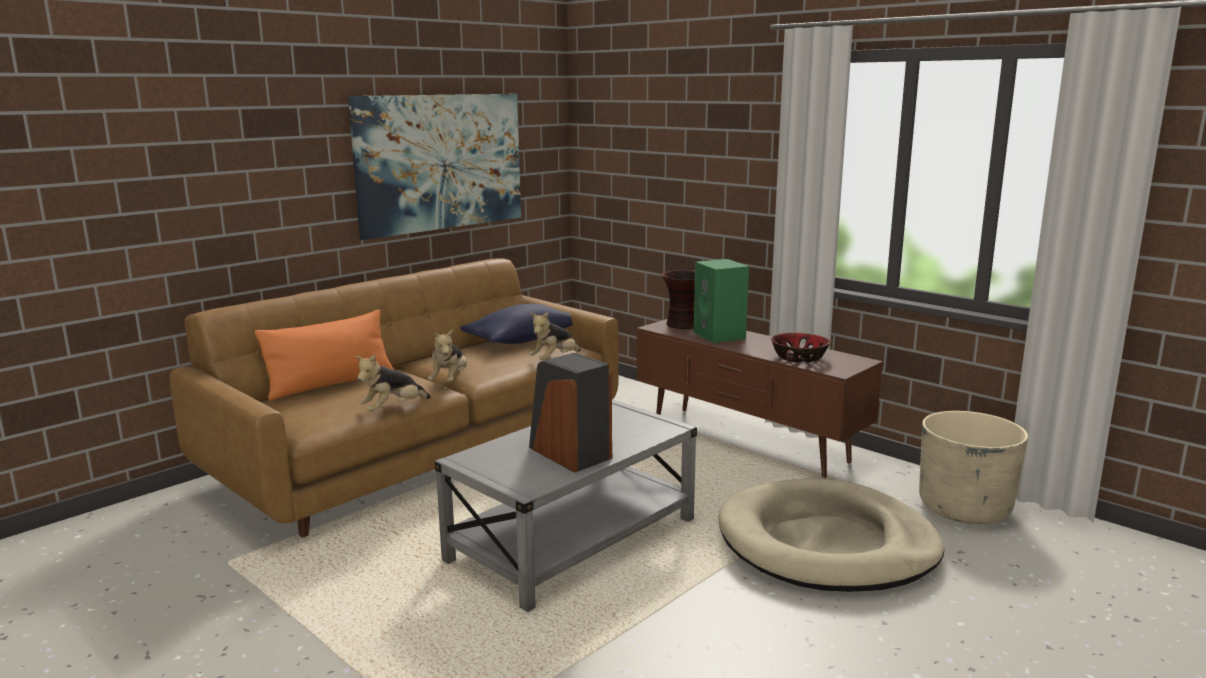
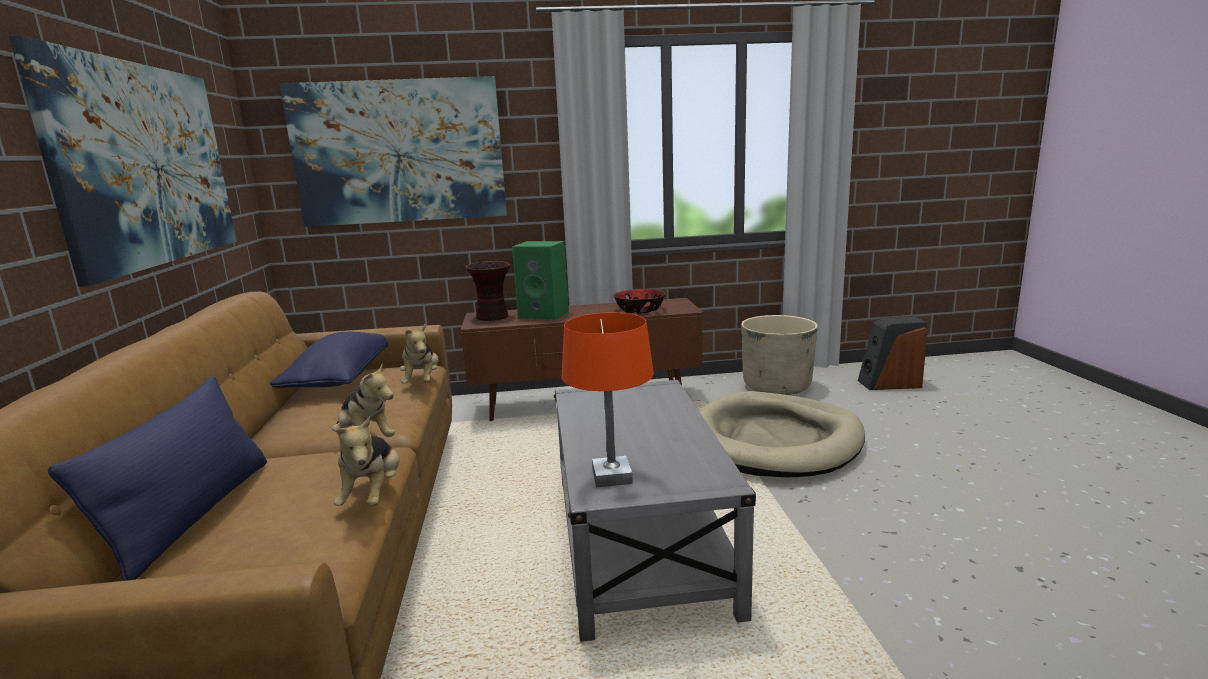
camera: 50 degrees left, 0 degrees up
orange pillow [255,310,394,401] -> blue pillow [48,376,267,581]
speaker [529,353,612,473] -> speaker moved to [858,316,928,390]
none -> picture [279,76,507,227]
none -> orange table lamp [562,312,654,487]

